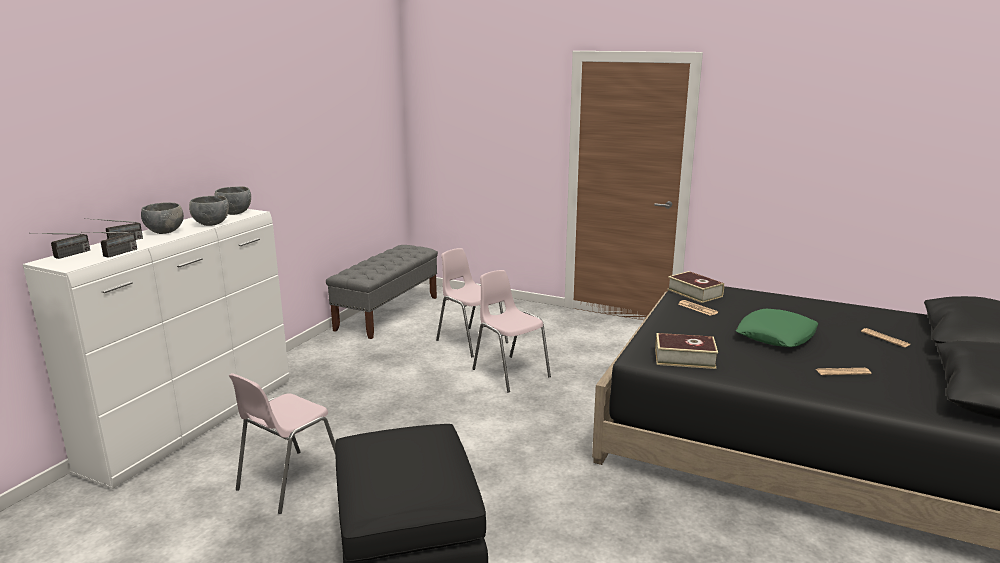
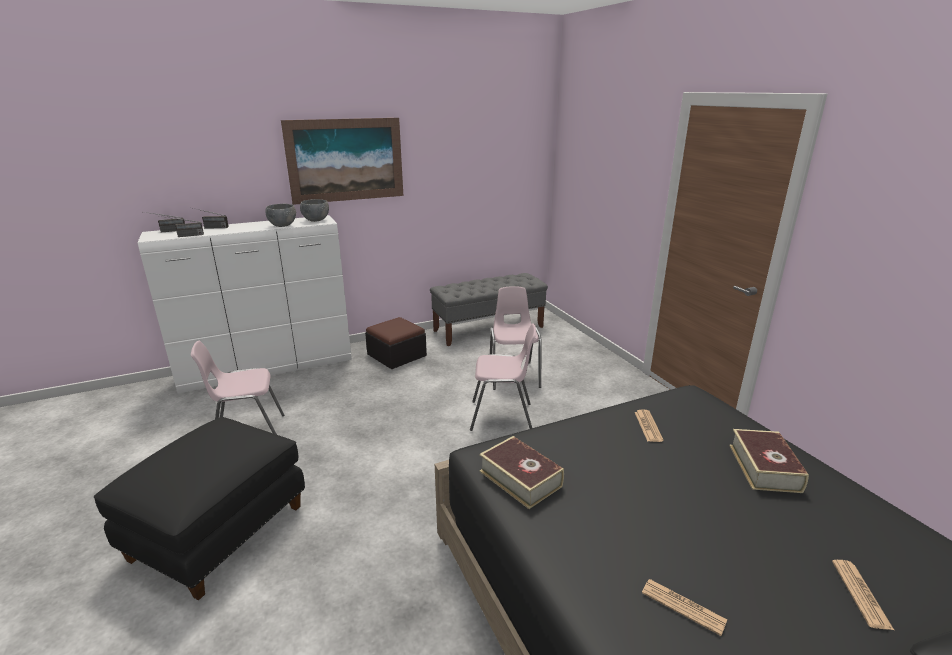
camera: 40 degrees right, 5 degrees up
grey bowl [141,202,184,234] -> none
pink chair [472,270,551,393] -> pink chair turned 90 degrees clockwise [470,323,536,431]
book [667,271,724,303] -> book moved to [729,429,809,493]
green pillow [736,309,818,347] -> none
none -> picture [281,118,403,205]
none -> ottoman [365,317,427,369]

